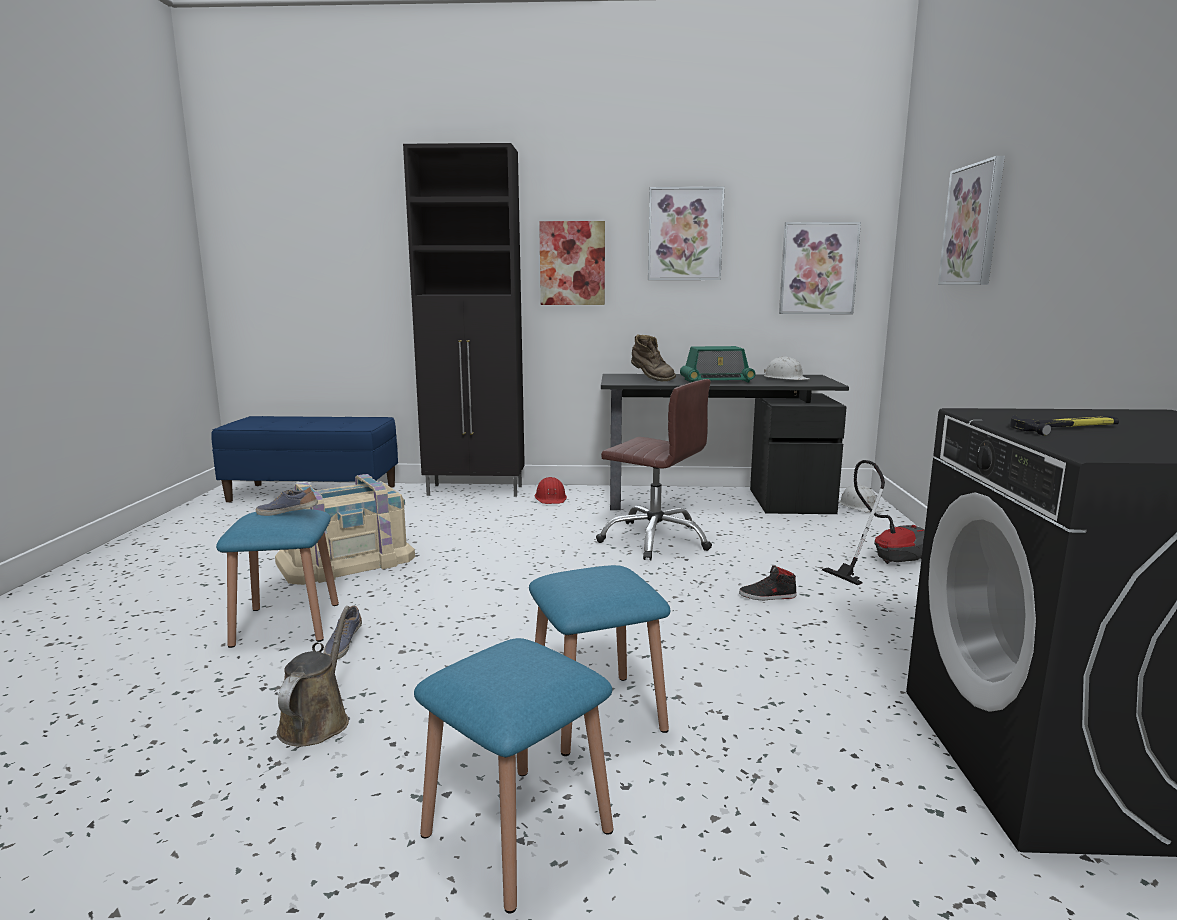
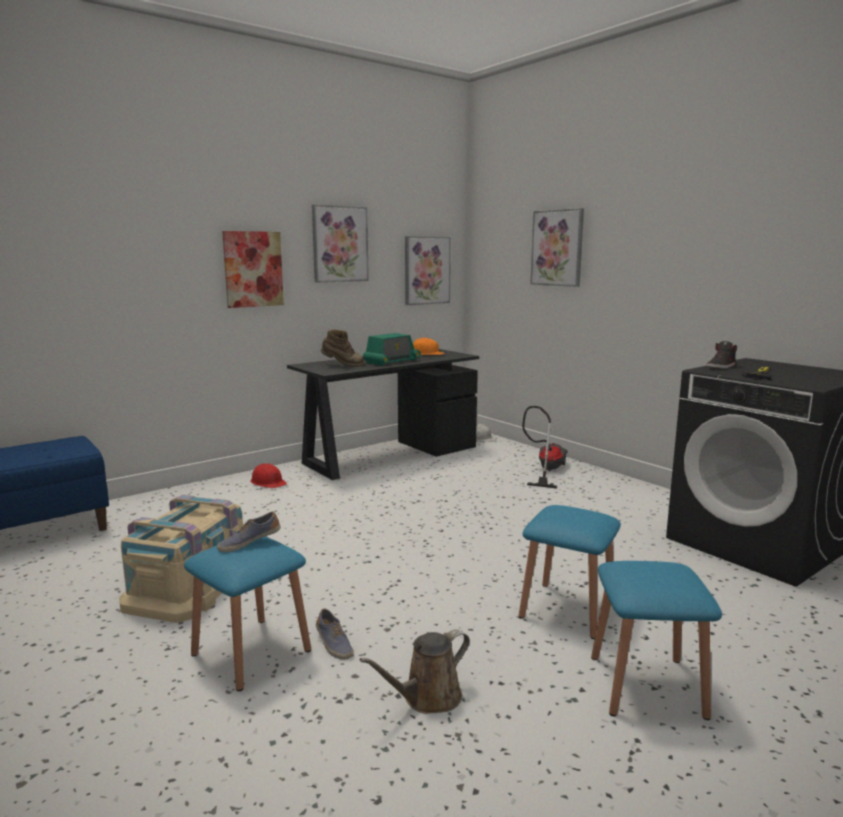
camera: 40 degrees left, 0 degrees up
brown watering can [277,606,349,747] -> brown watering can turned 90 degrees counterclockwise [360,629,470,714]
black cabinet [403,143,525,497] -> none
brown office chair [596,379,712,560] -> none
black shoe [739,565,797,600] -> black shoe moved to [707,341,737,369]
white hard hat [764,356,810,380] -> orange hard hat [413,338,444,355]

